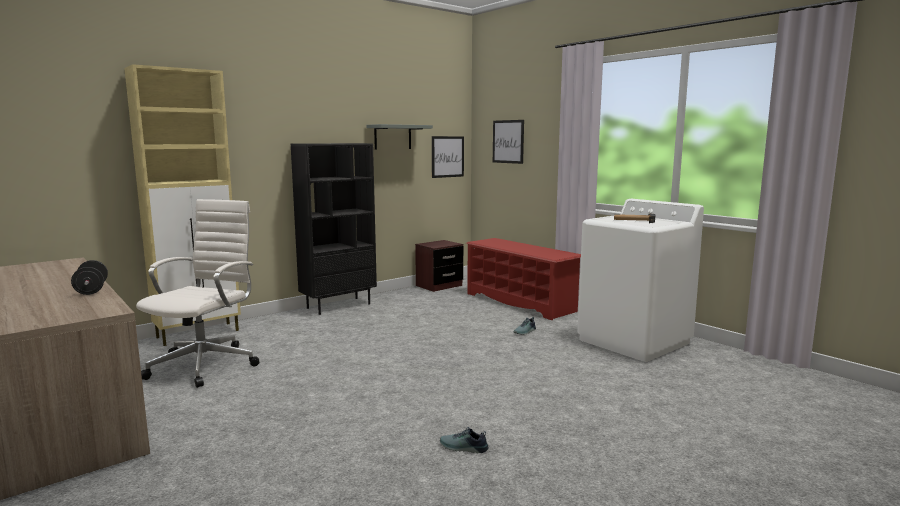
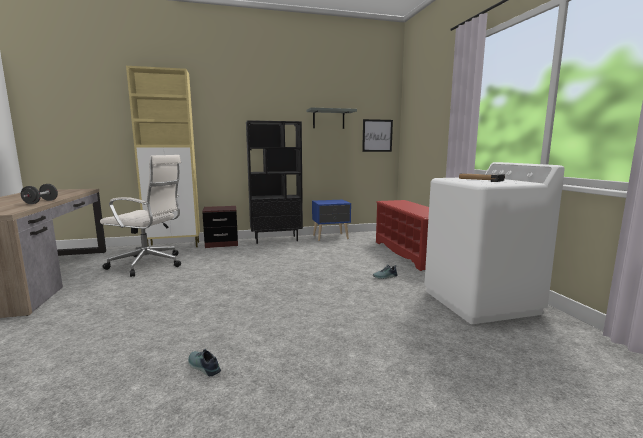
camera: 25 degrees right, 0 degrees up
white office chair [136,199,259,388] -> white office chair turned 60 degrees clockwise [100,155,181,277]
brown nightstand [415,240,463,292] -> brown nightstand moved to [202,206,238,248]
picture [493,120,524,164] -> none
none -> blue nightstand [312,200,351,241]

